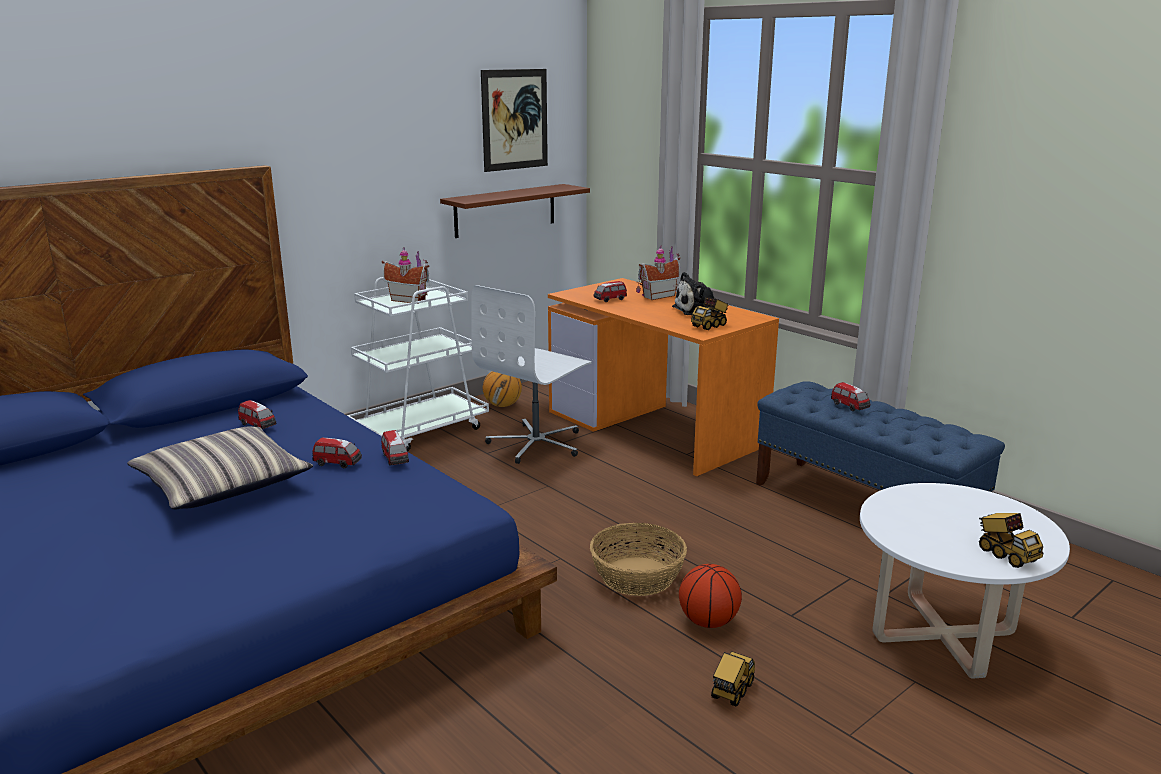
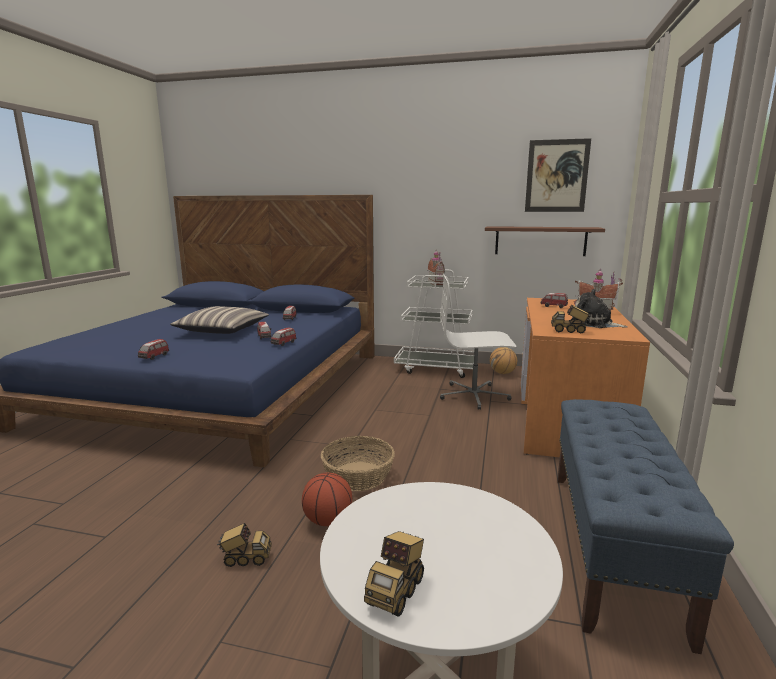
camera: 55 degrees right, 5 degrees down
toy car [831,382,870,411] -> toy car moved to [138,339,169,360]

